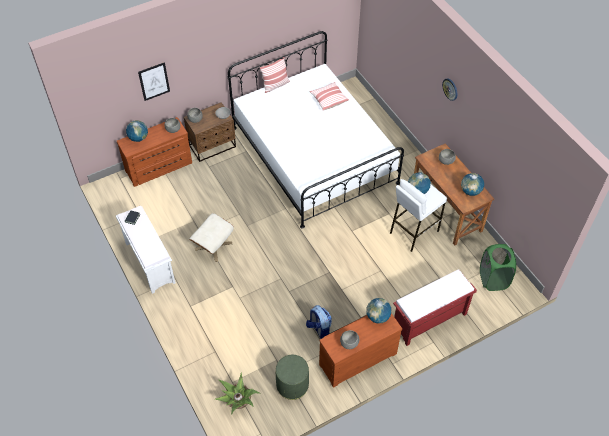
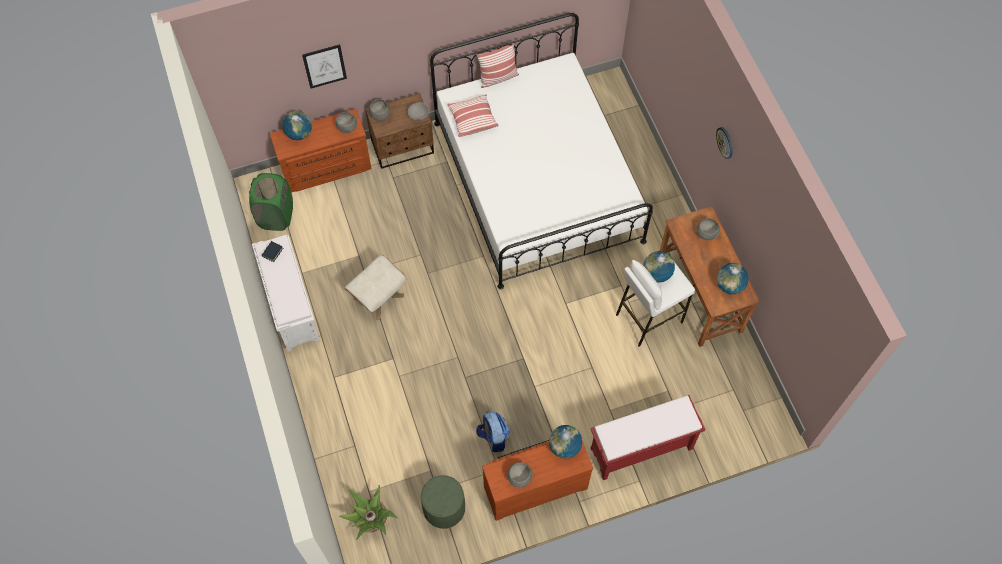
camera: 10 degrees right, 10 degrees up
pillow [310,82,349,111] -> pillow moved to [447,94,499,137]
green laundry basket [480,244,516,291] -> green laundry basket moved to [249,173,293,231]

